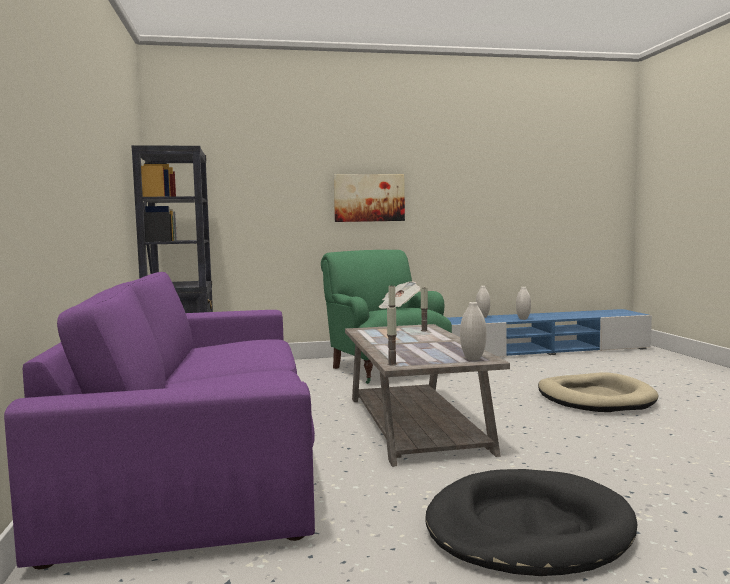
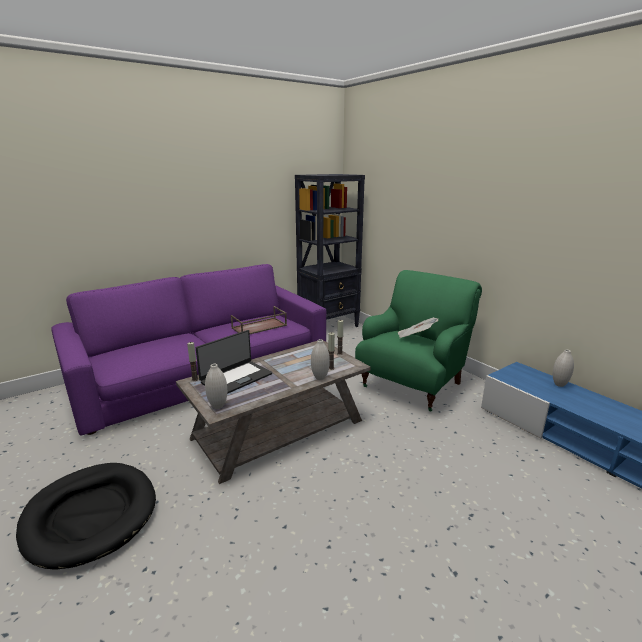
camera: 65 degrees right, 15 degrees up
picture [334,174,405,222] -> none
white vase [516,287,531,320] -> white vase moved to [311,339,330,380]
beige dog bed [538,372,659,412] -> none
none -> laptop [196,330,272,394]
none -> brown tray [231,306,287,334]

